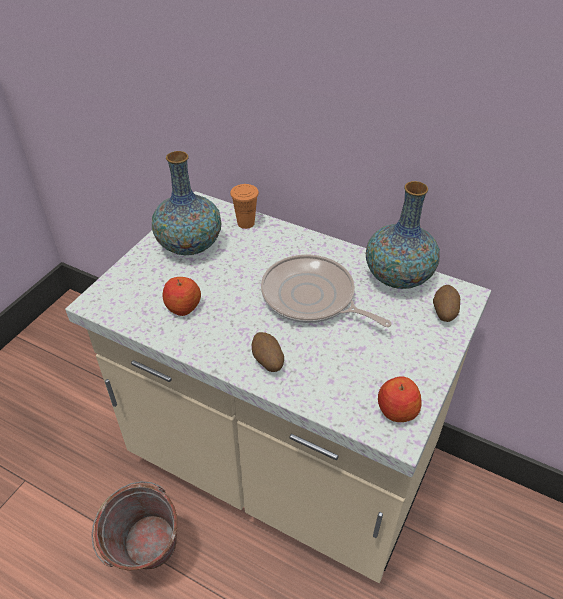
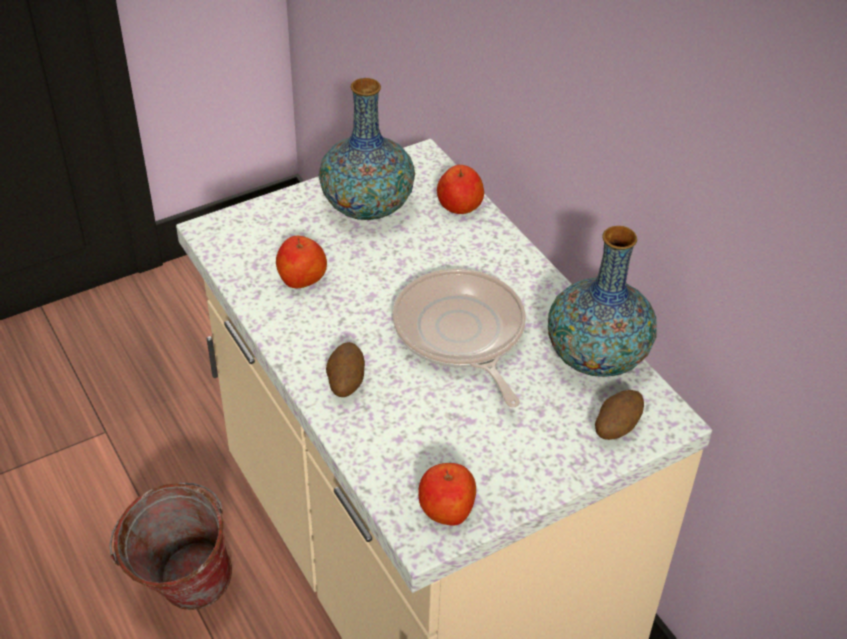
camera: 30 degrees right, 0 degrees up
orange cup [230,184,259,229] -> apple [437,165,484,214]

